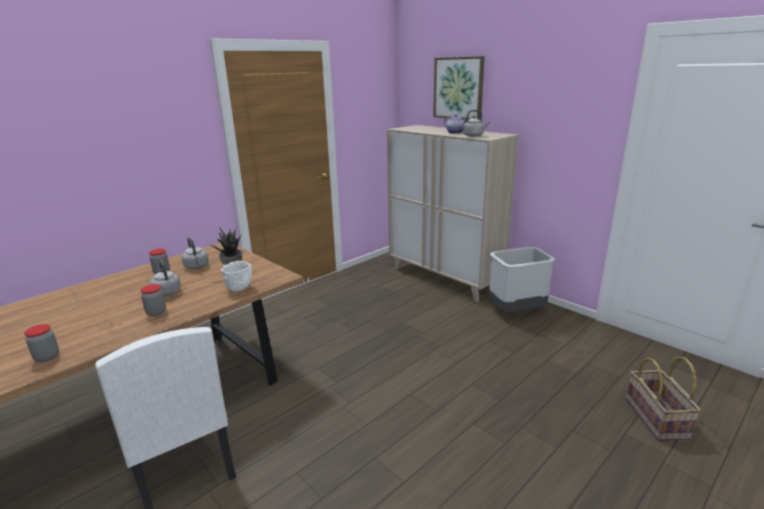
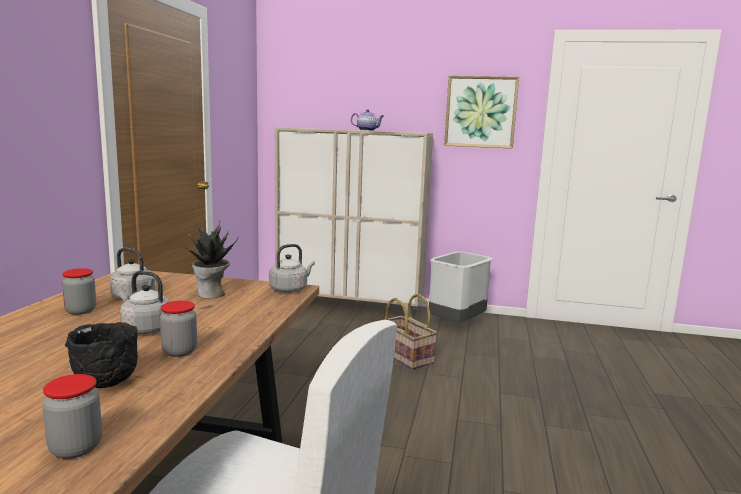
camera: 35 degrees left, 10 degrees down
white bowl [221,261,252,291] -> none
picture [433,56,485,120] -> picture moved to [444,76,519,149]
grey kettle [463,110,490,137] -> grey kettle moved to [269,244,315,293]
basket [626,357,701,441] -> basket moved to [379,294,437,370]
none -> black bowl [65,322,138,388]

